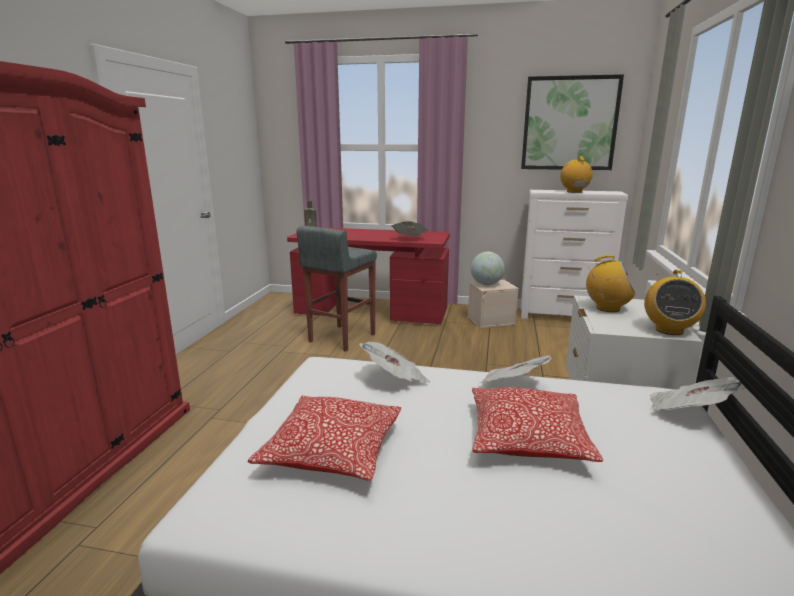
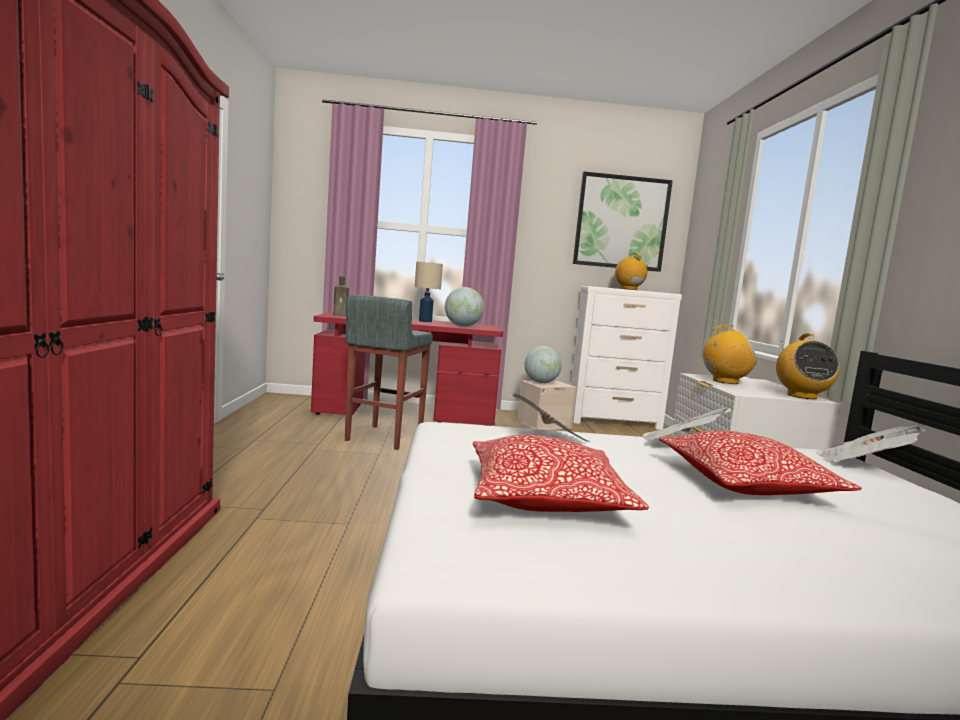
camera: 15 degrees left, 10 degrees down
newspaper [392,221,427,236] -> globe [445,287,484,327]
none -> beige table lamp [415,262,443,322]

